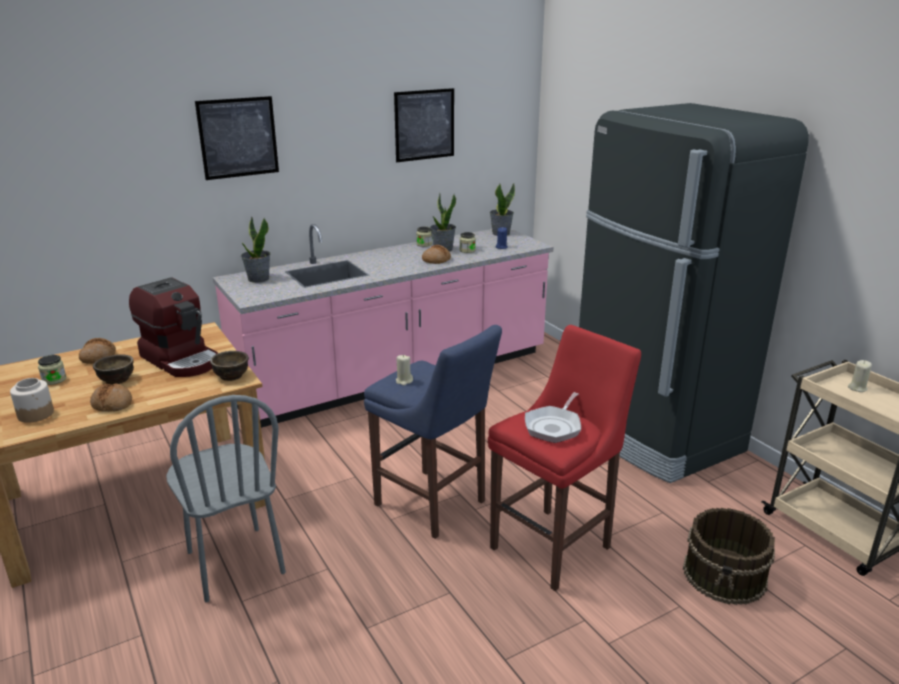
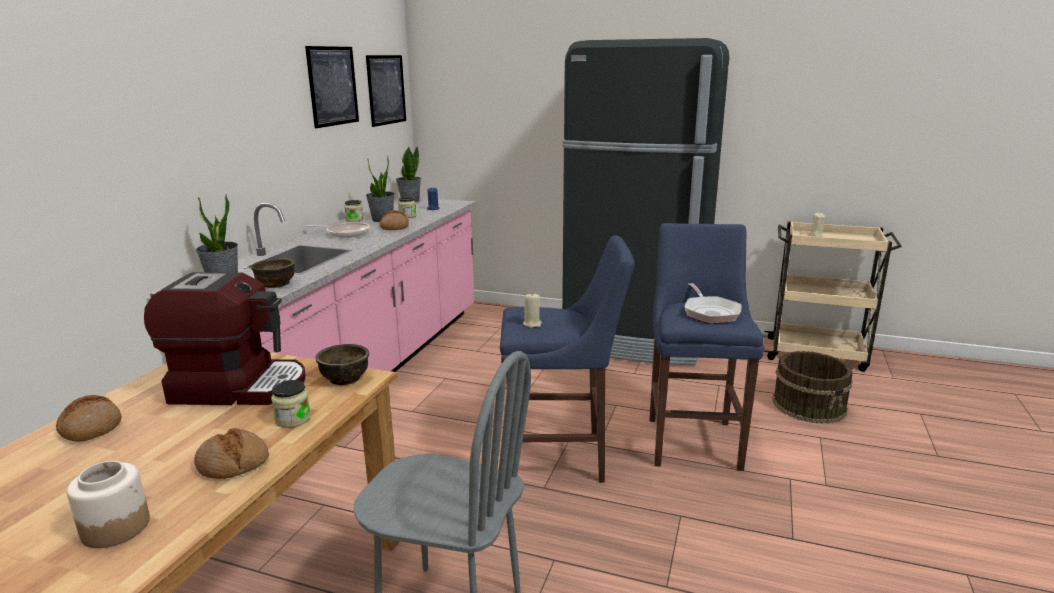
camera: 40 degrees left, 5 degrees down
jar [38,355,66,385] -> jar moved to [271,380,311,428]
brown bowl [93,354,134,385] -> brown bowl moved to [251,258,295,288]
picture [195,96,279,180] -> picture moved to [366,55,406,127]
red stool [488,325,641,591] -> blue stool [649,223,764,471]
none -> frying pan [306,222,370,238]

